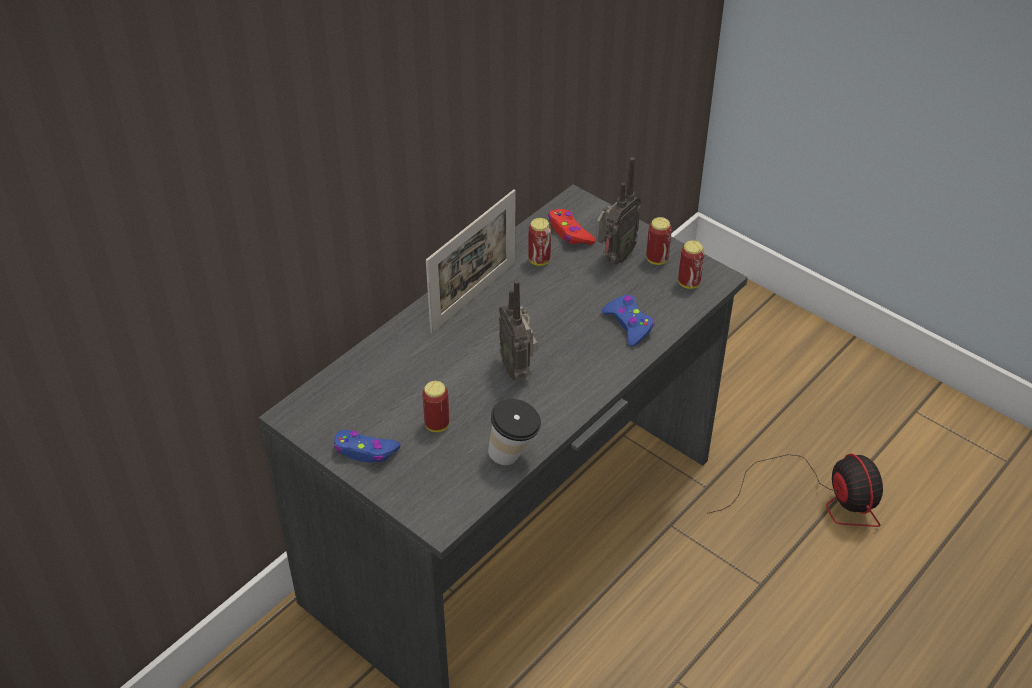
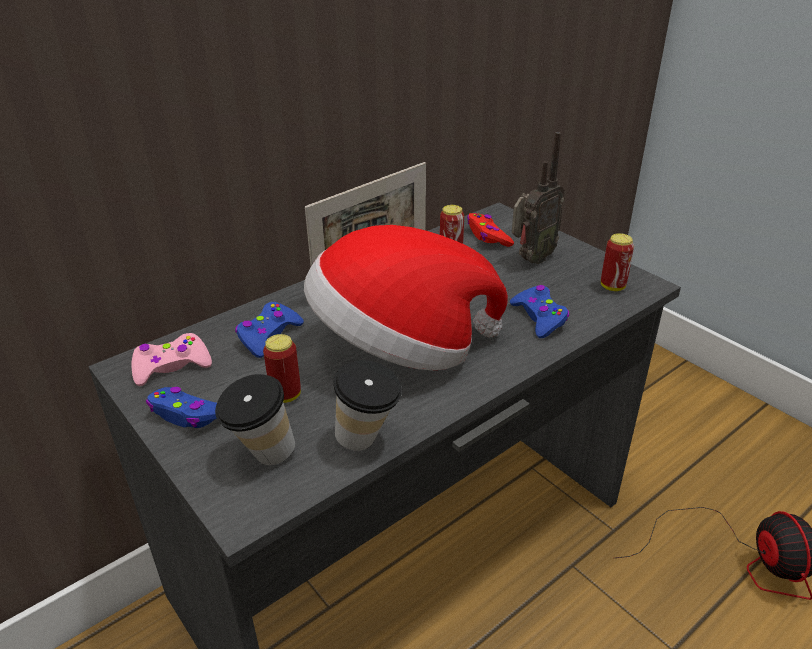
camera: 10 degrees right, 10 degrees down
radio [499,280,538,380] -> hat [304,225,508,371]
can [646,217,672,265] -> none
none -> pink game controller [131,333,212,386]
none -> cup [215,374,295,465]
none -> blue game controller [235,302,304,358]

